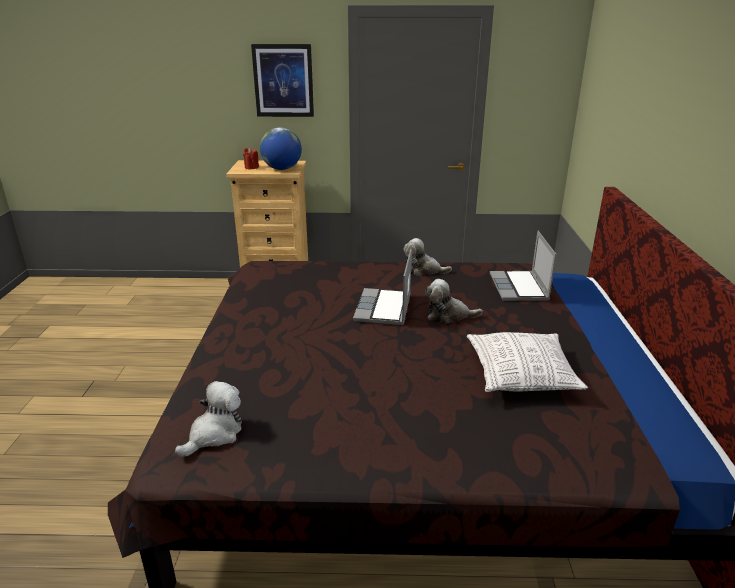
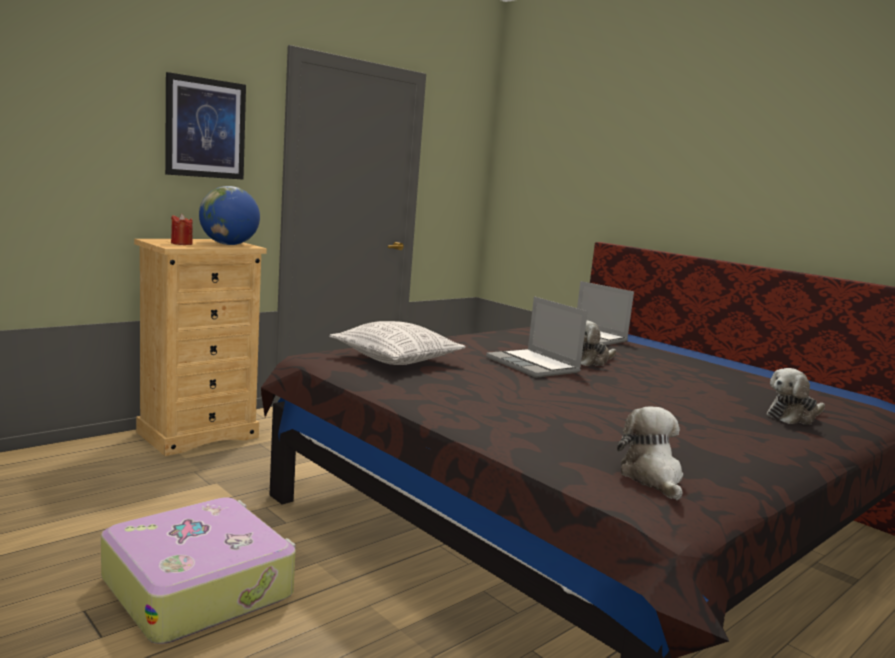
camera: 45 degrees left, 15 degrees down
plush toy [403,238,452,276] -> plush toy moved to [767,368,825,425]
pillow [467,332,588,392] -> pillow moved to [329,321,466,365]
none -> suitcase [101,497,296,644]

